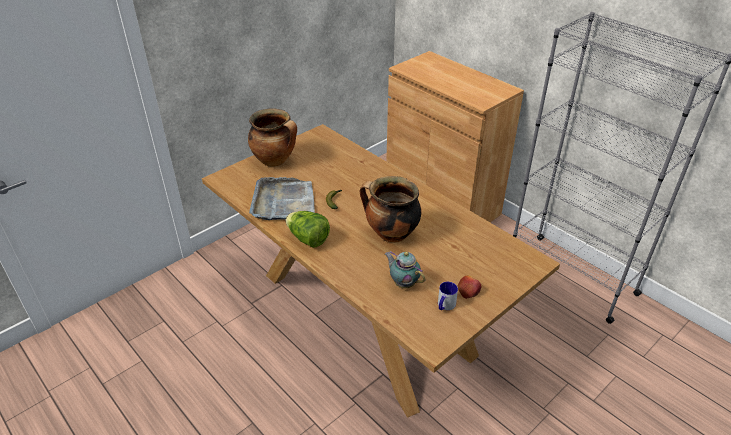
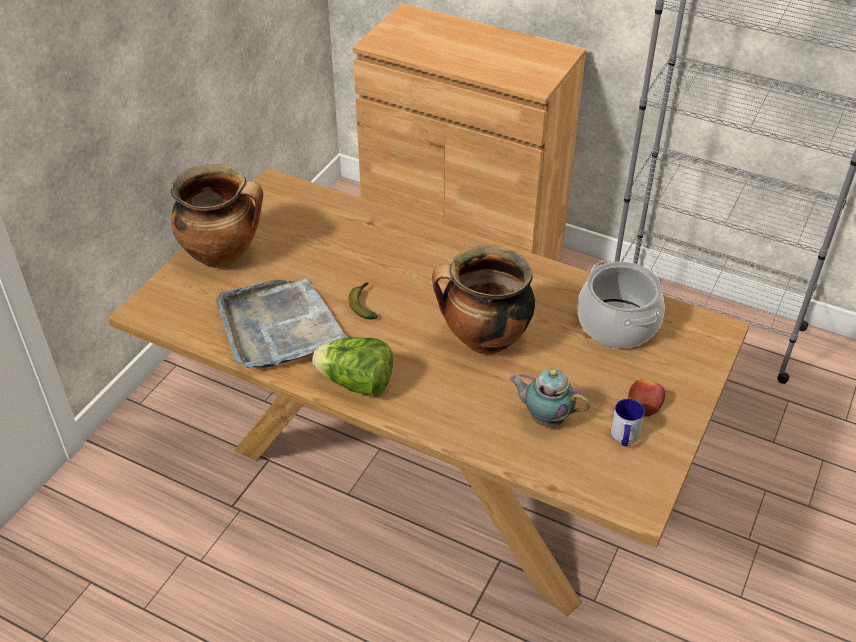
camera: 20 degrees left, 5 degrees up
none -> cooking pot [577,261,665,348]

